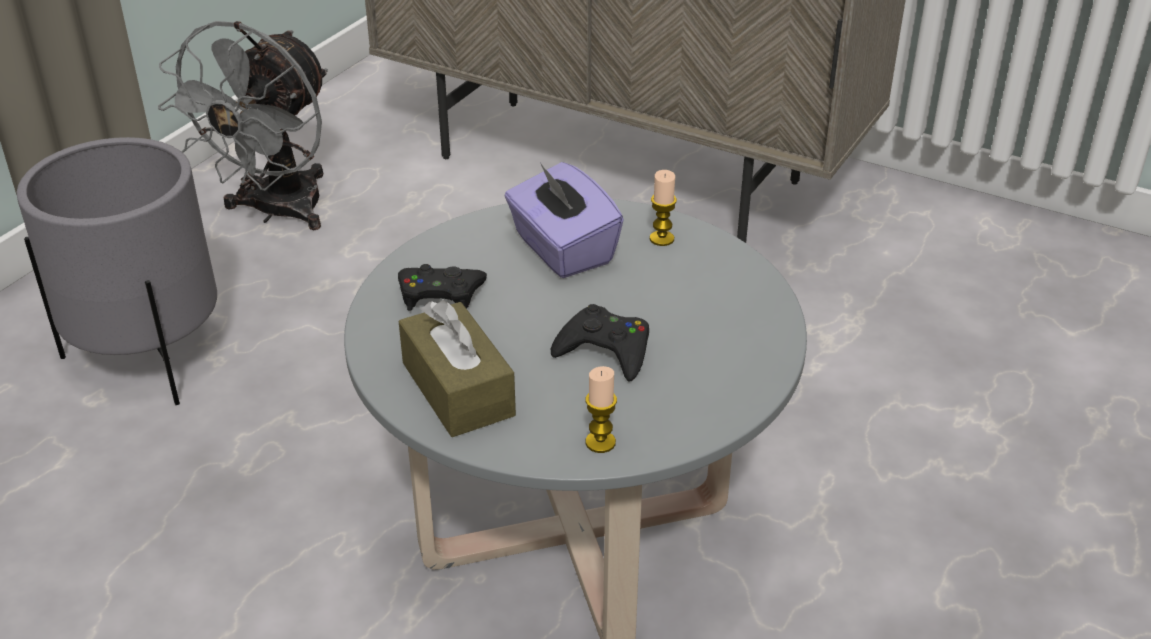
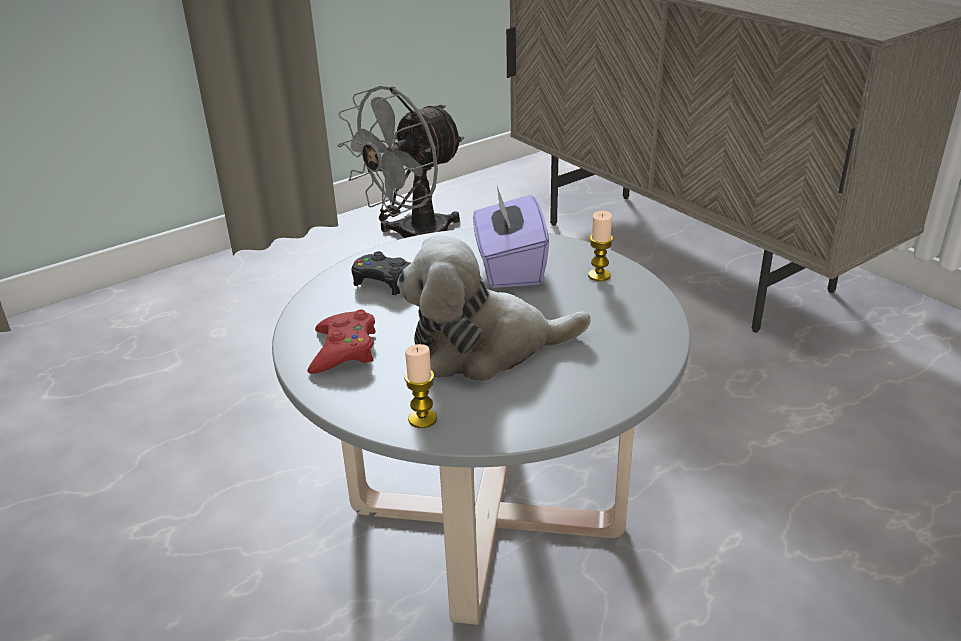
camera: 25 degrees right, 5 degrees down
grey planter [17,137,217,405] -> none
brown tissue box [399,300,516,437] -> red game controller [307,310,376,374]
black game controller [551,304,649,381] -> plush toy [397,235,591,381]

